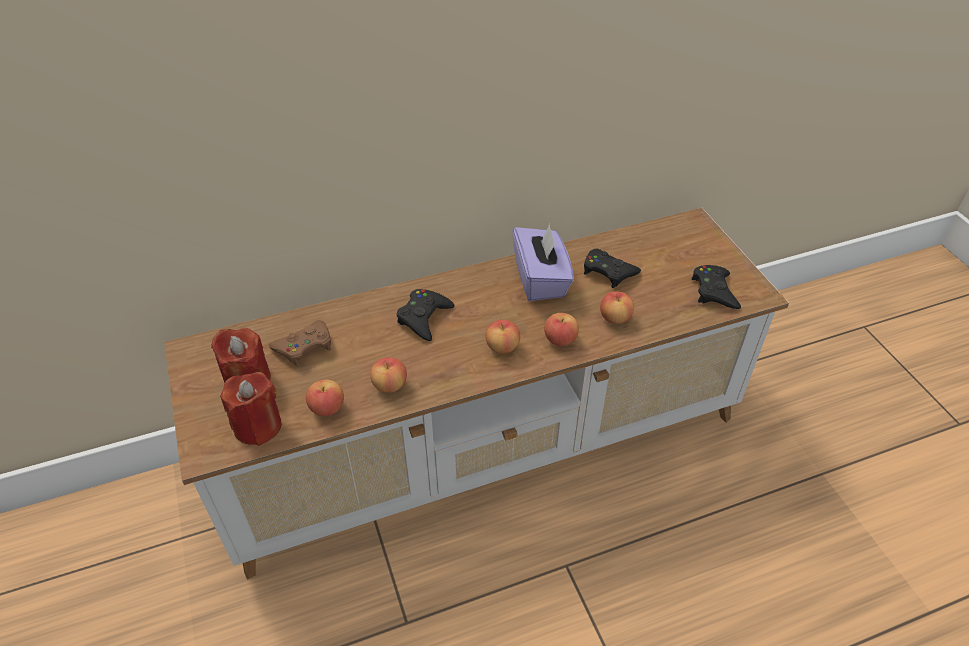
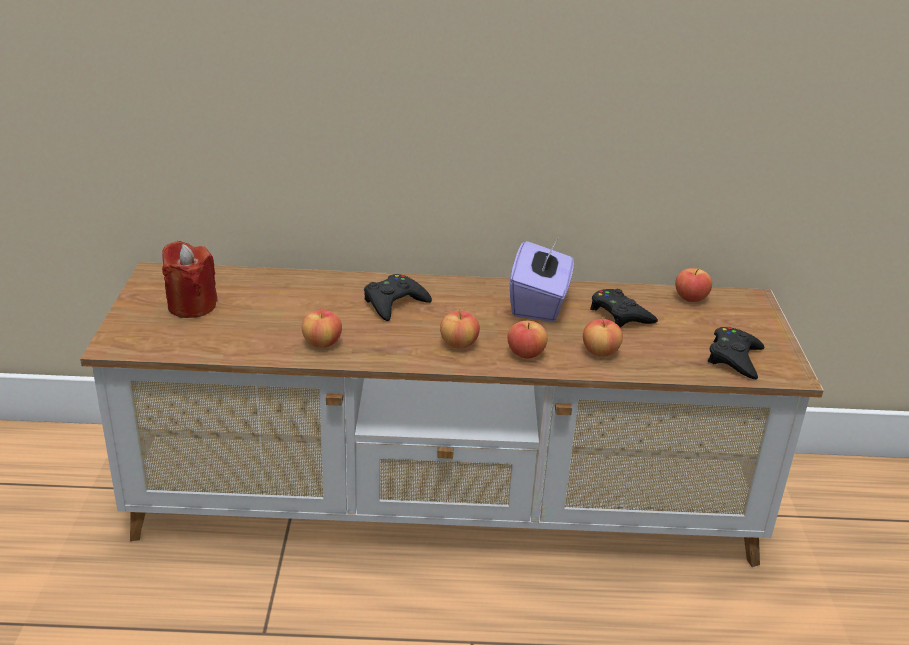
camera: 20 degrees right, 15 degrees down
red candle [220,372,281,446] -> none
brown game controller [269,320,331,367] -> none
apple [306,380,344,416] -> apple moved to [675,268,712,302]

